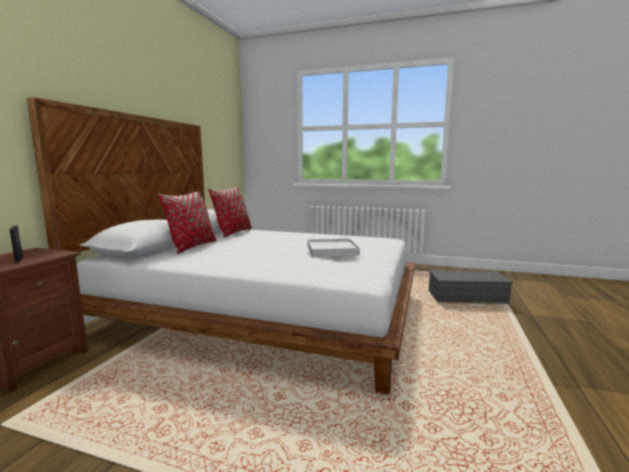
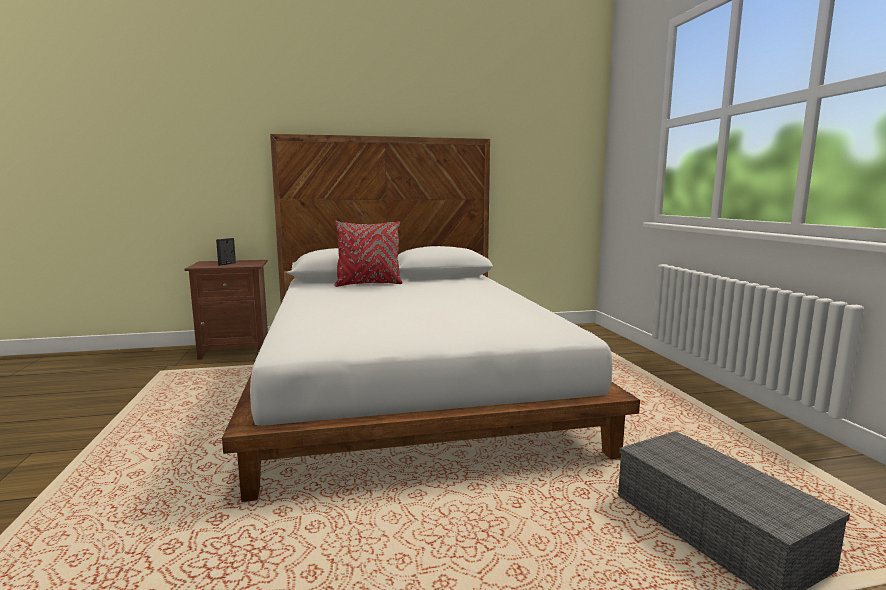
camera: 60 degrees right, 0 degrees up
red pillow [208,187,252,238] -> none
white tray [307,239,360,257] -> none

